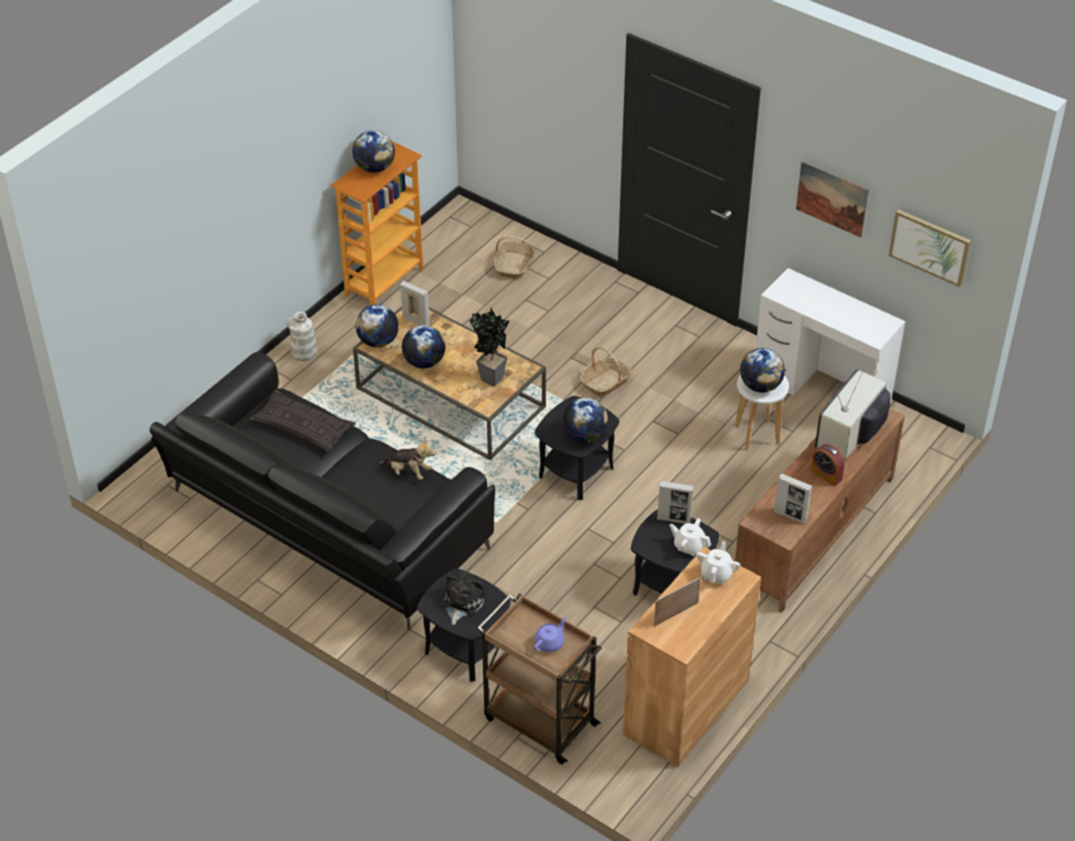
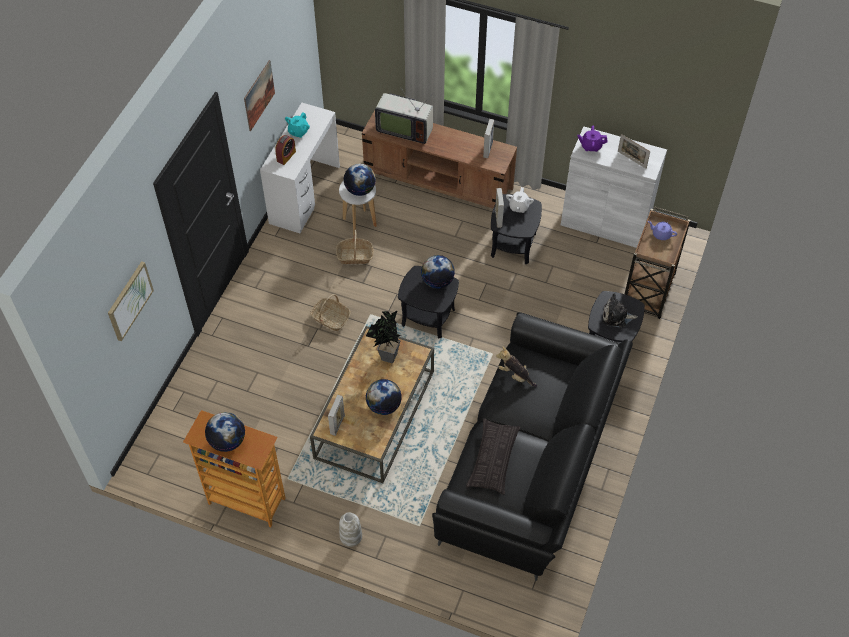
camera: 105 degrees left, 10 degrees up
globe [355,304,399,348] -> none
plush toy [378,439,436,480] -> plush toy turned 60 degrees counterclockwise [496,346,537,387]
basket [494,236,533,279] -> basket moved to [336,230,374,264]
brown cabinet [623,547,761,767] -> white cabinet [561,126,667,248]
white teapot [696,541,740,584] -> purple teapot [577,126,608,152]
alarm clock [811,444,845,486] -> alarm clock moved to [275,135,296,165]
picture [889,209,971,287] -> picture moved to [108,261,154,341]
none -> turquoise teapot [285,112,310,138]

